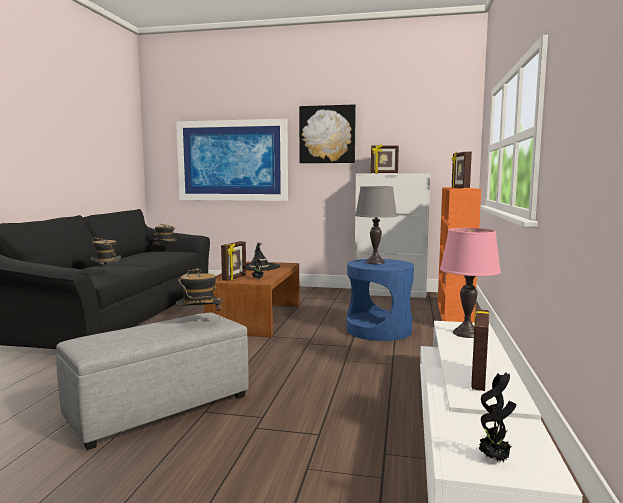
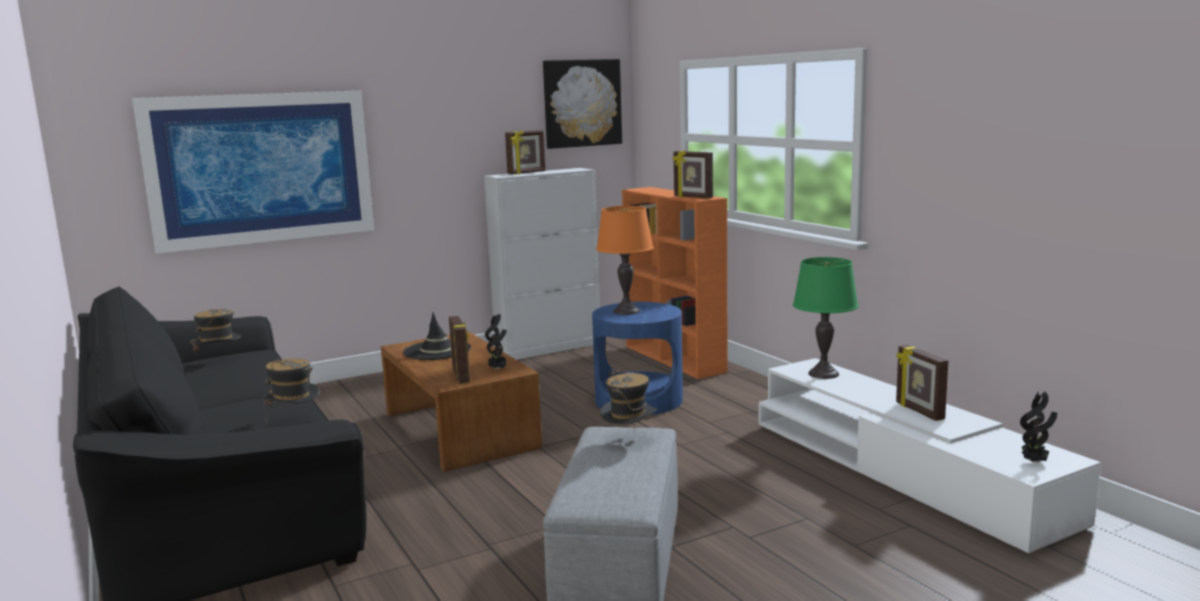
camera: 40 degrees left, 5 degrees up
picture [299,105,356,163] -> picture moved to [543,59,622,149]
grey table lamp [355,186,397,264] -> orange table lamp [596,206,654,315]
pink table lamp [440,228,501,338] -> green table lamp [793,257,859,379]

